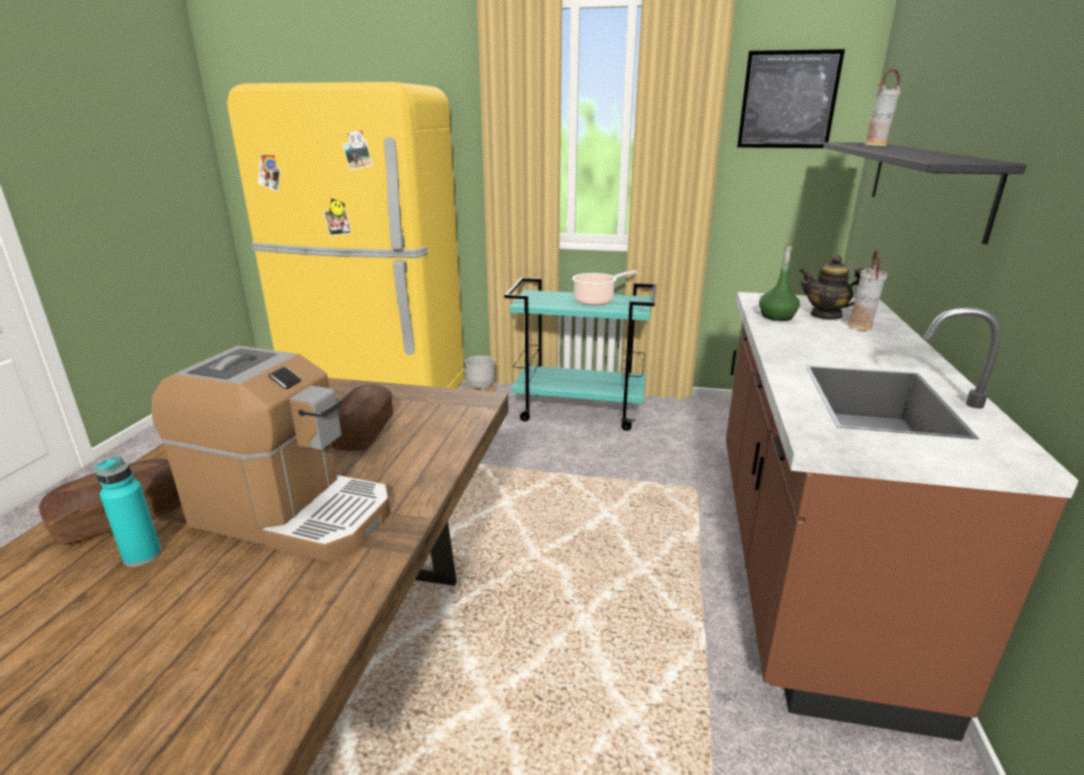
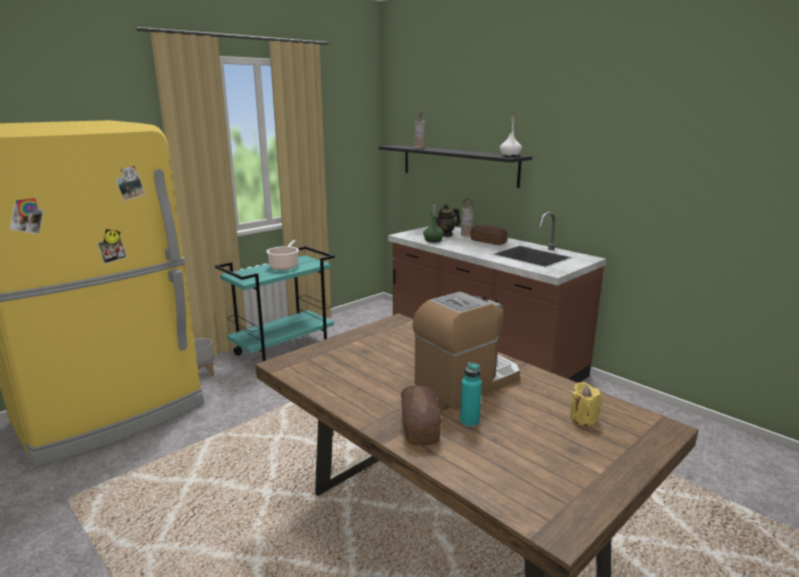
camera: 55 degrees left, 5 degrees down
bread [331,384,393,451] -> bread moved to [471,225,508,245]
picture [737,49,845,148] -> none
none -> white bottle [500,113,522,157]
none -> yellow candle [570,382,601,426]

